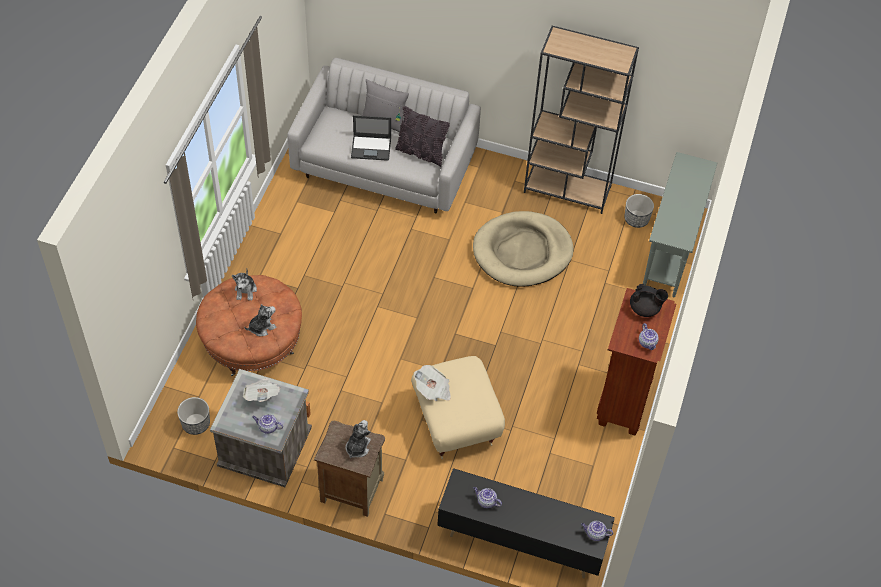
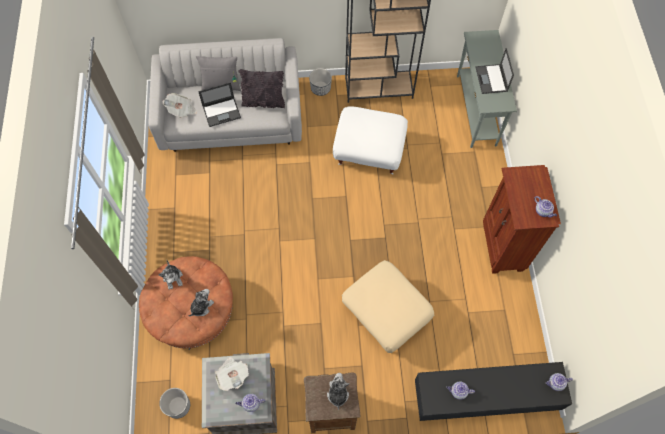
camera: 20 degrees left, 10 degrees up
newspaper [414,365,450,401] -> newspaper moved to [163,93,197,118]
beige dog bed [473,211,574,287] -> white ottoman [333,106,408,174]
planter [624,194,654,228] -> planter moved to [309,68,332,96]
black teapot [630,284,668,317] -> none
none -> laptop [475,48,514,94]

